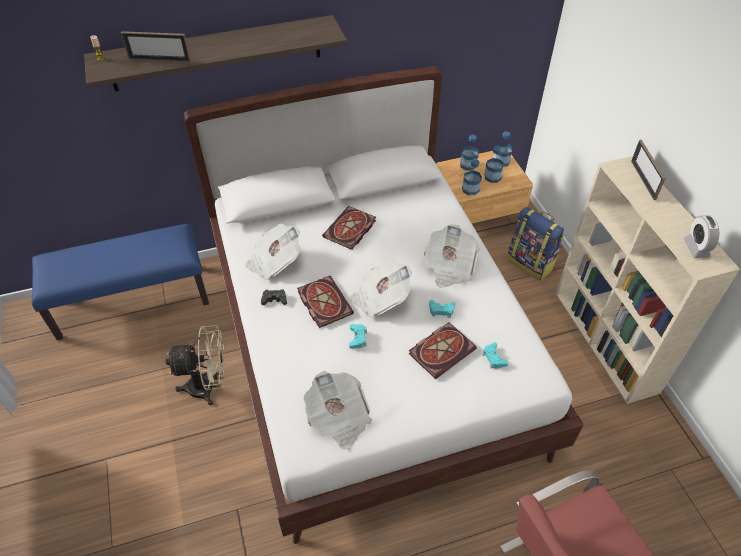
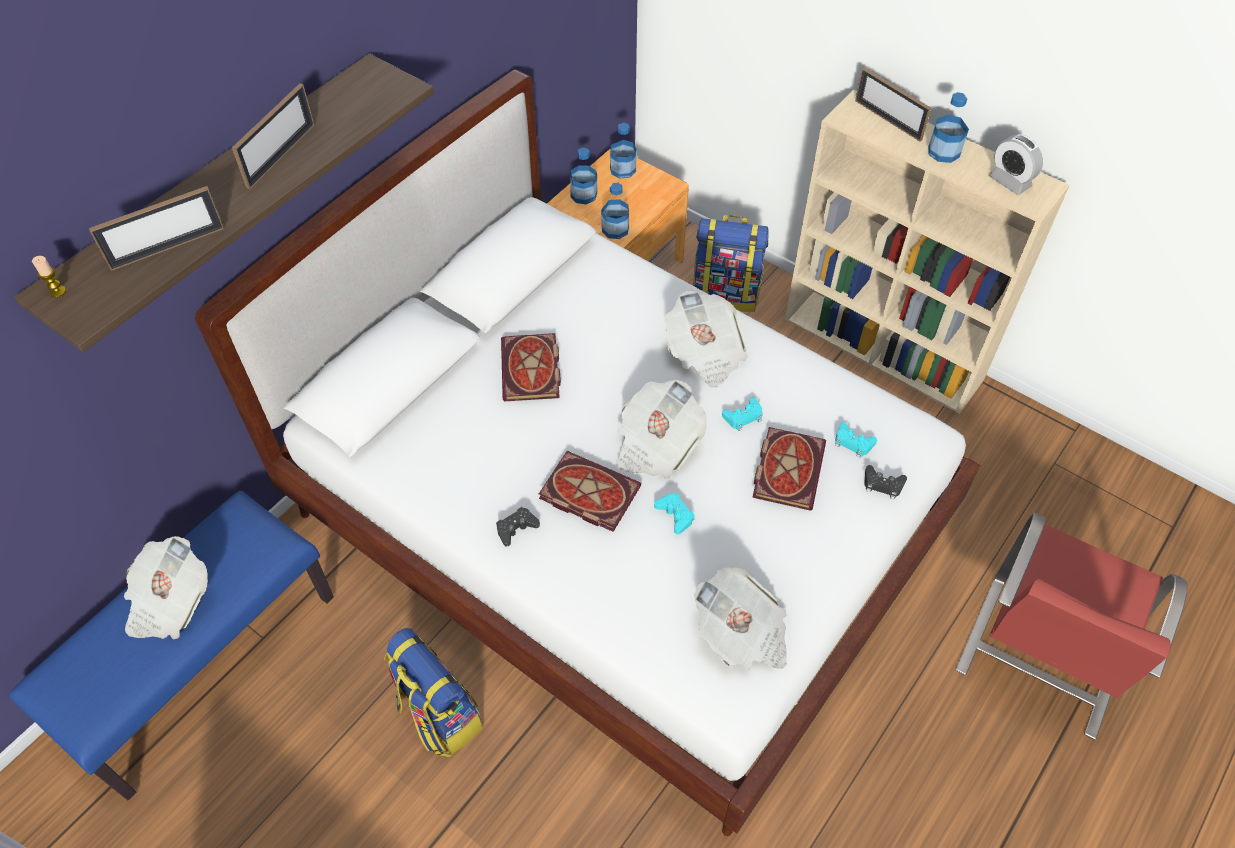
camera: 35 degrees left, 5 degrees up
beige fan [166,325,225,406] -> backpack [384,628,483,757]
newspaper [246,224,301,280] -> newspaper moved to [124,536,208,639]
bottle [484,146,504,183] -> bottle moved to [928,92,969,163]
none -> picture frame [232,83,315,189]
none -> black game controller [864,465,907,499]

